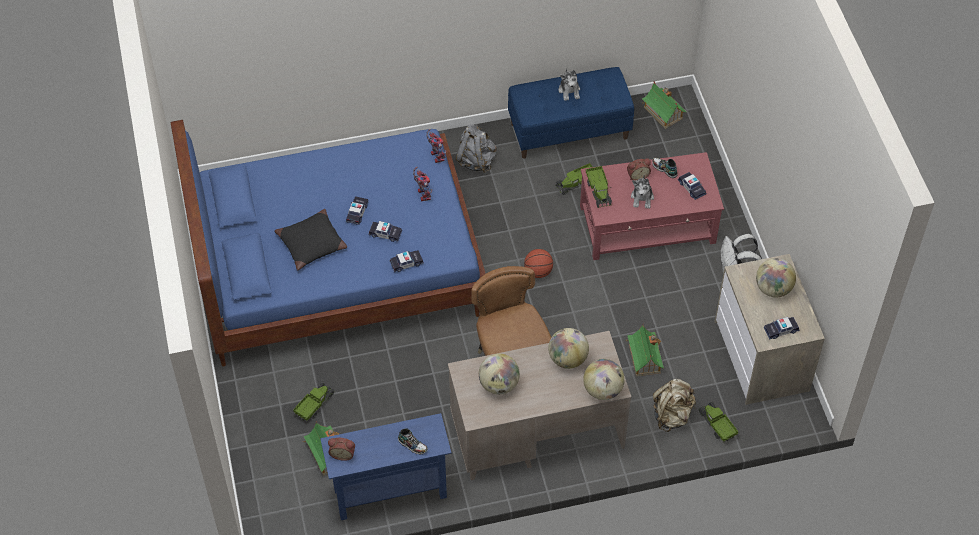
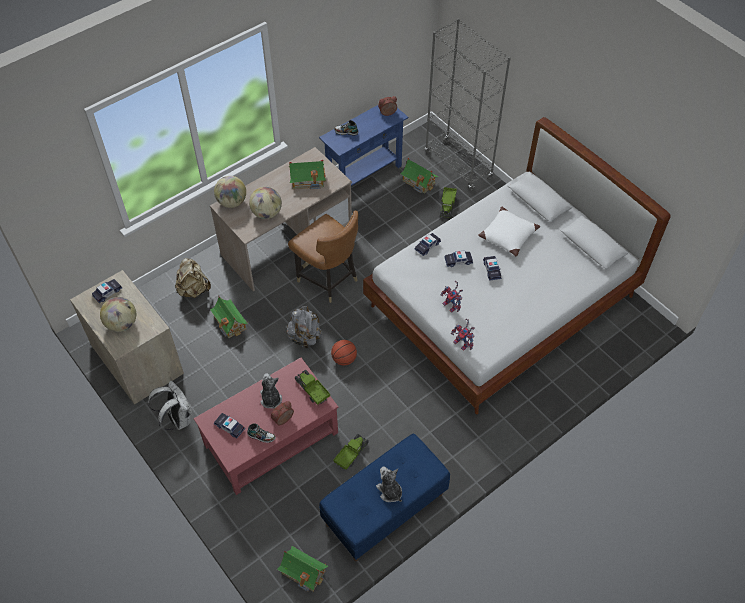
camera: 155 degrees right, 0 degrees up
blue bed [171,120,486,366] -> white bed [363,117,670,414]
black pillow [275,209,347,271] -> white pillow [478,206,540,257]
grey backpack [456,125,497,173] -> grey backpack moved to [286,306,322,348]
globe [479,354,520,395] -> toy house [289,159,326,189]
toy truck [699,402,738,442] -> none
none -> grey bookcase [425,19,511,191]

